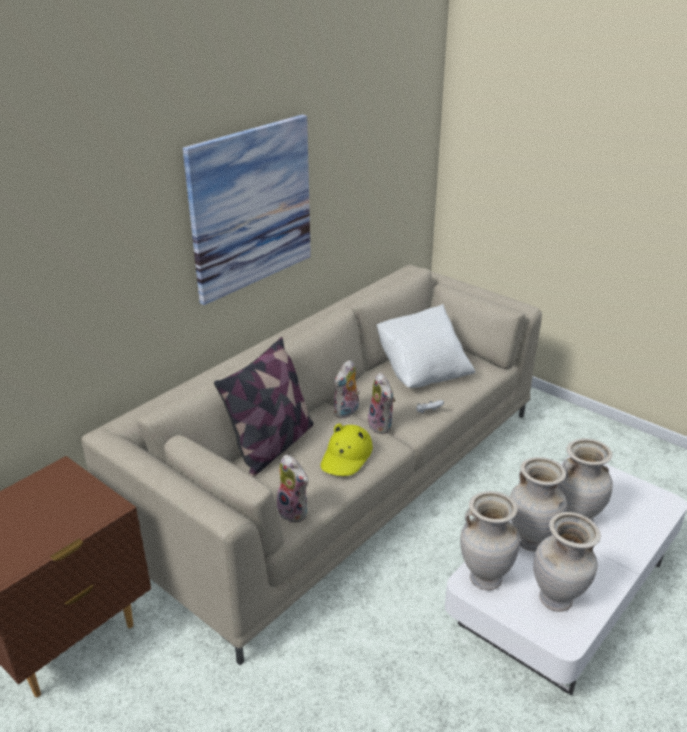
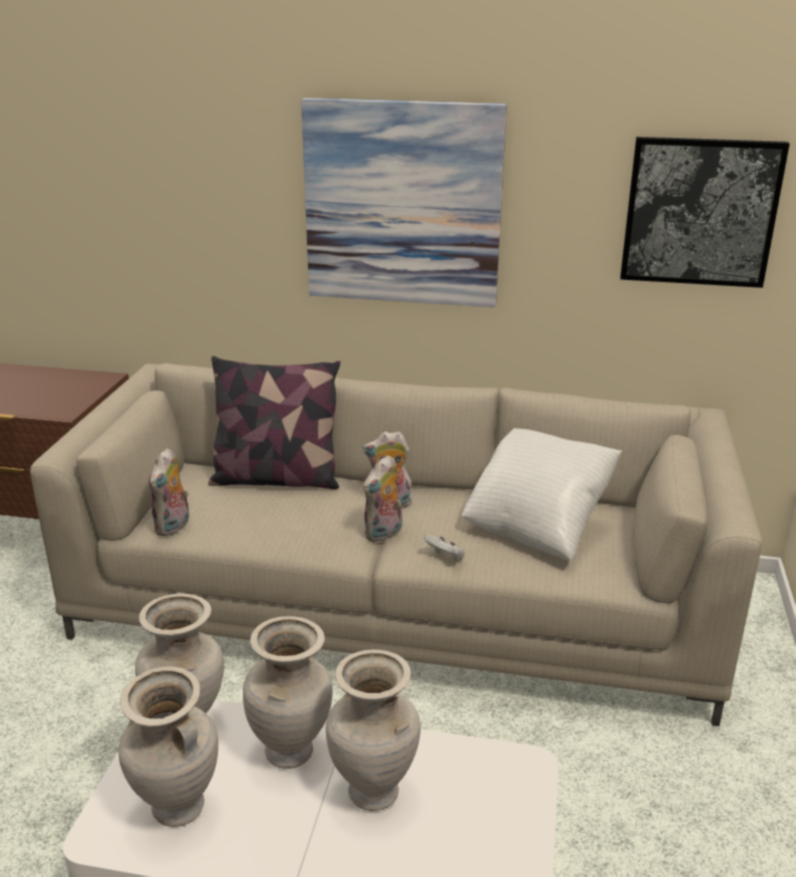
camera: 60 degrees right, 5 degrees down
yellow hat [320,423,373,476] -> none
none -> picture [620,137,790,288]

